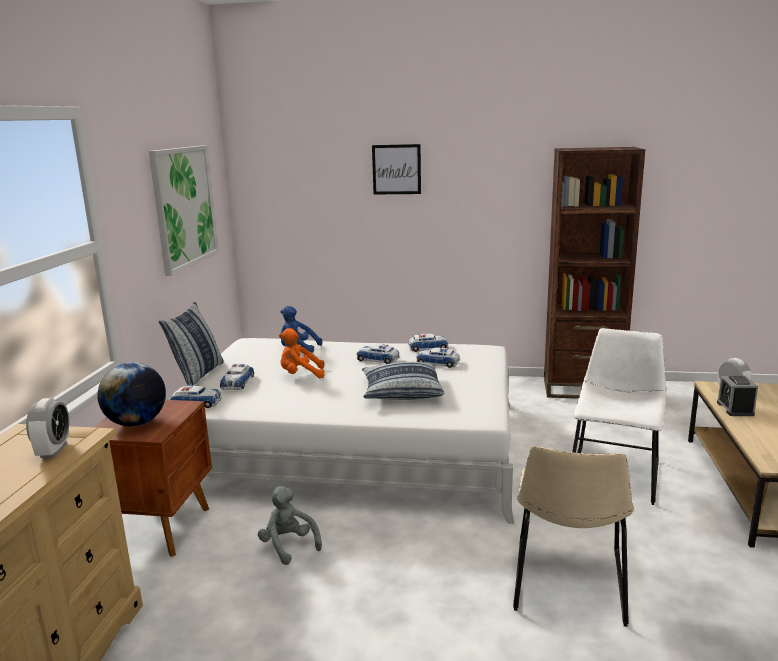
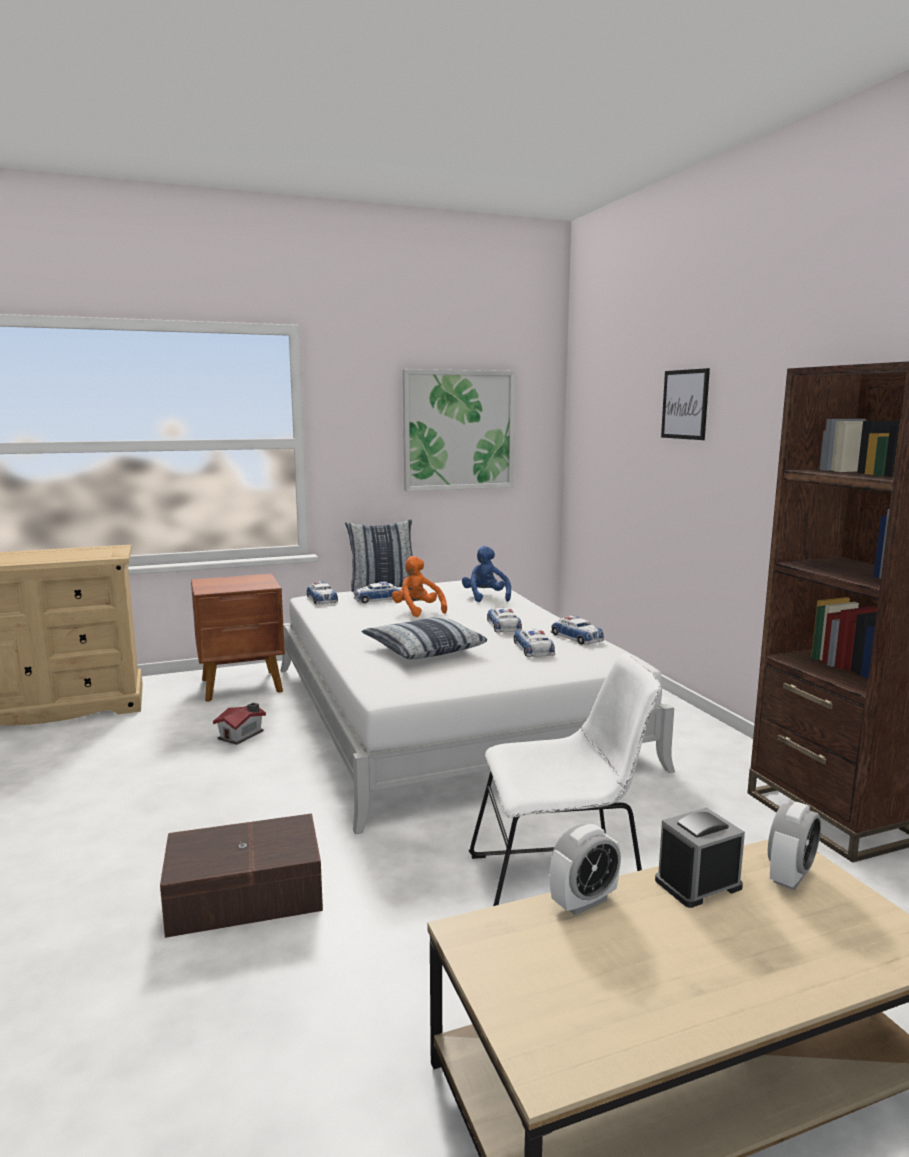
camera: 60 degrees right, 5 degrees down
alarm clock [26,398,70,458] -> alarm clock moved to [550,824,621,915]
globe [97,362,166,427] -> none
grey plush toy [258,486,322,565] -> toy house [213,702,266,745]
beige chair [513,445,633,627] -> brown storage box [160,813,323,938]

